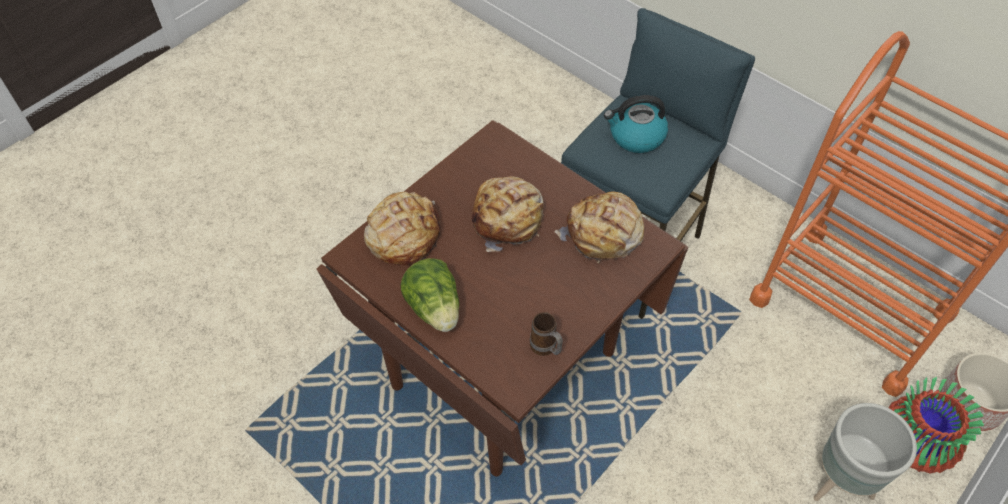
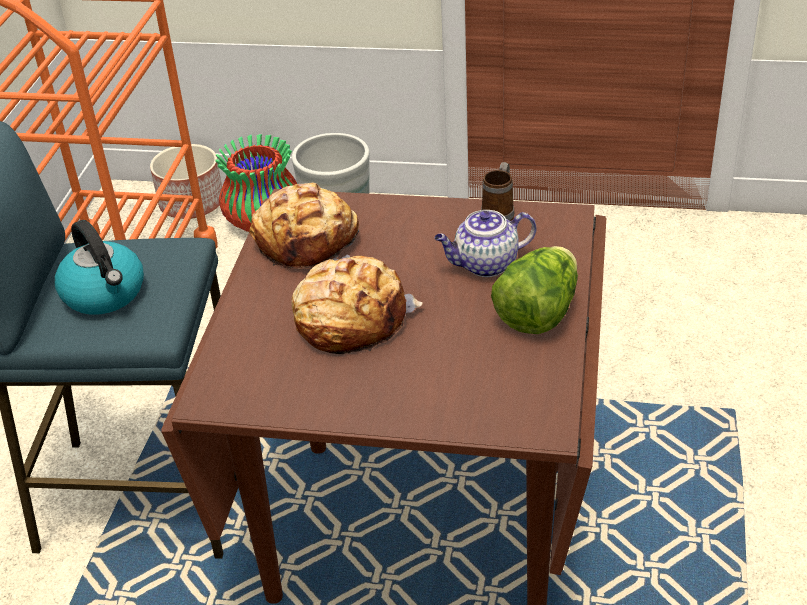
camera: 120 degrees left, 15 degrees down
bread [364,191,441,265] -> none
none -> teapot [434,210,536,277]

